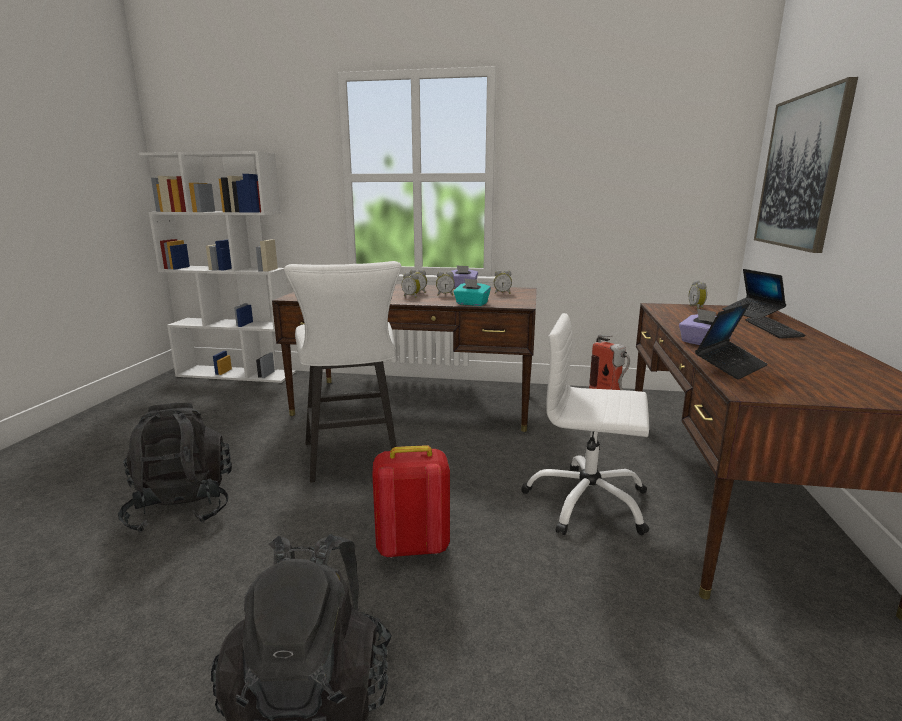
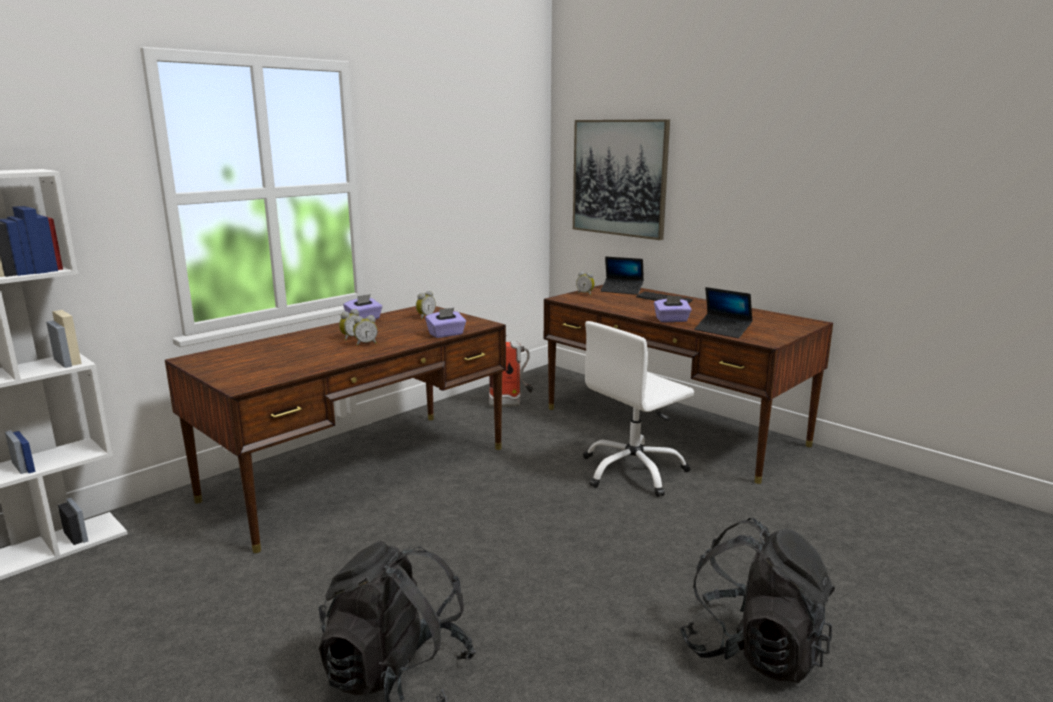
camera: 55 degrees left, 0 degrees up
white stool [284,261,401,483] -> none
red backpack [372,445,450,558] -> none
alarm clock [436,271,455,296] -> none
turquoise tissue box [453,278,491,306] -> purple tissue box [425,308,466,338]
laptop [695,303,768,380] -> laptop turned 135 degrees clockwise [694,287,753,338]

